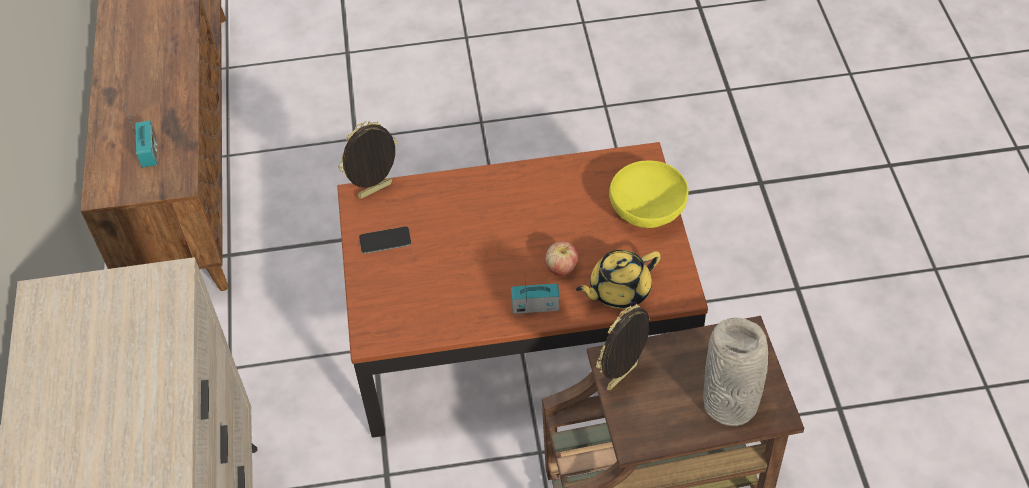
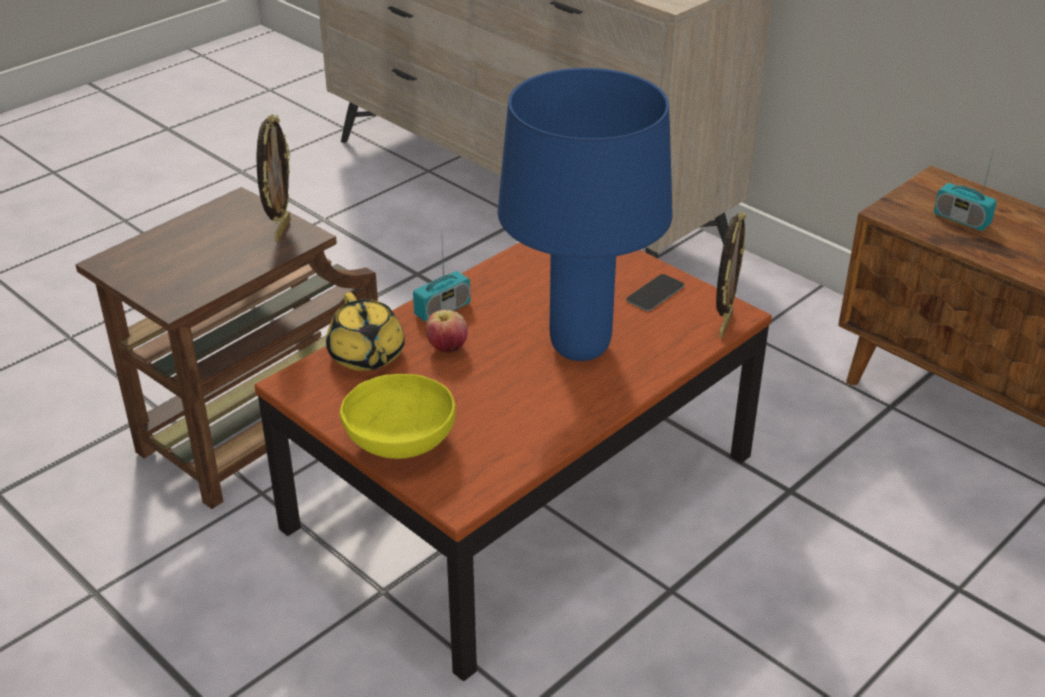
camera: 140 degrees right, 15 degrees down
yellow teapot [576,250,661,309] -> yellow teapot turned 135 degrees clockwise [326,292,405,371]
grey vase [703,318,768,426] -> none
none -> blue table lamp [498,68,673,361]

